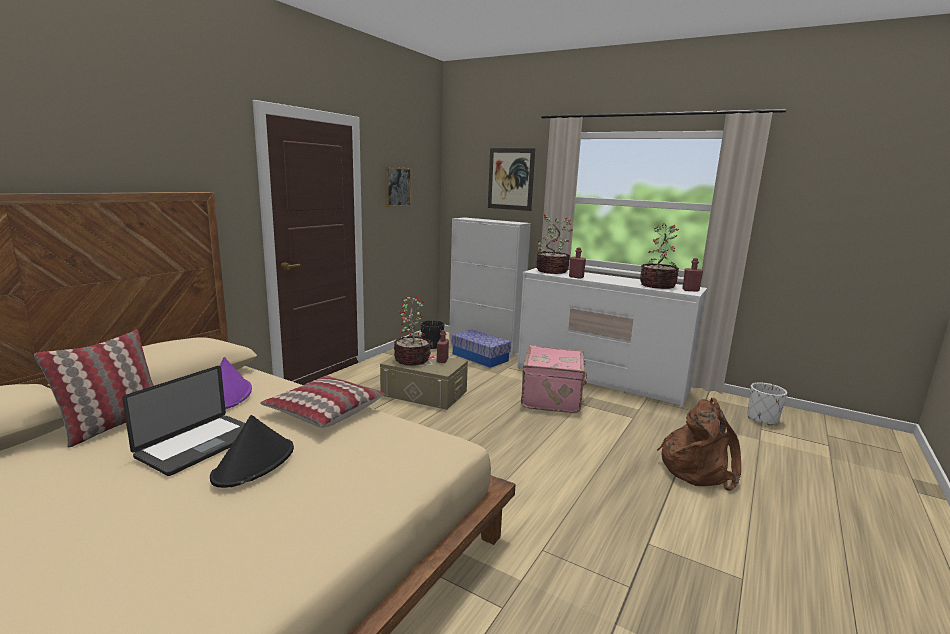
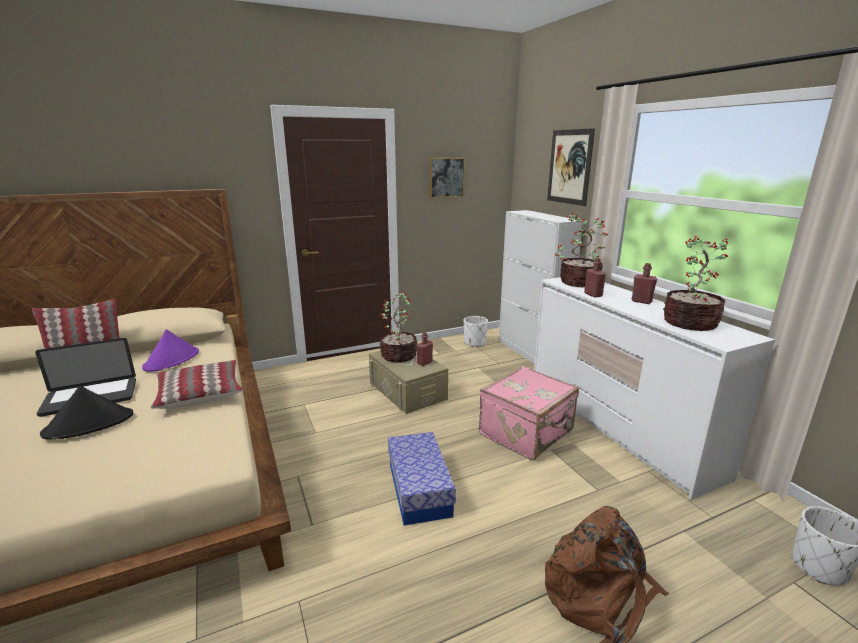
camera: 35 degrees right, 5 degrees up
black planter [421,320,444,349] -> white planter [464,316,488,347]
storage box [452,329,511,368] -> storage box moved to [388,432,456,526]
red bottle [682,258,703,292] -> red bottle moved to [631,263,657,304]

